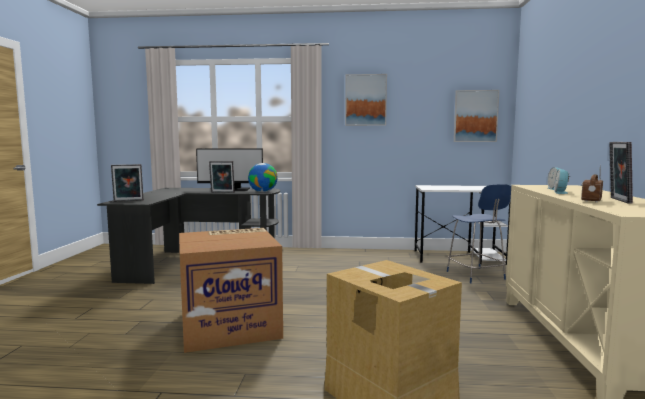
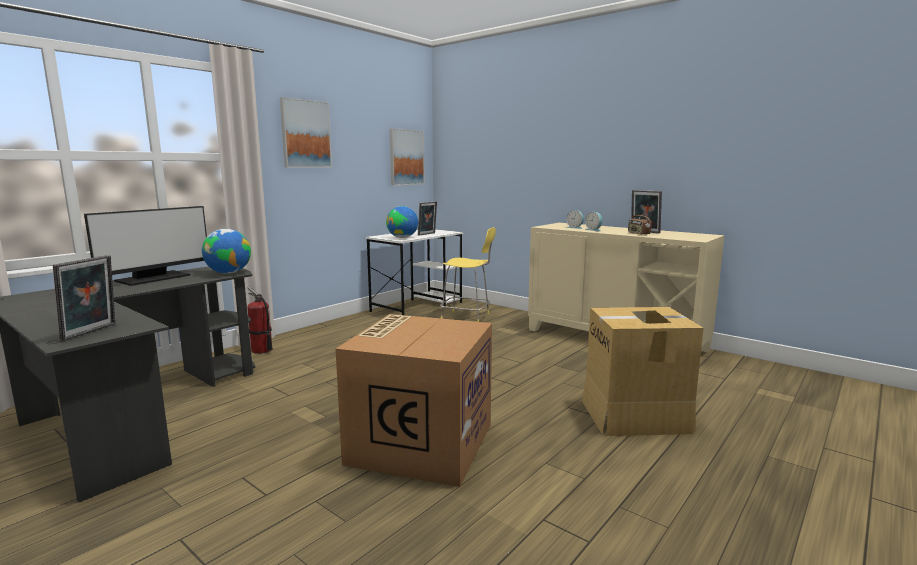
camera: 55 degrees left, 5 degrees up
picture frame [209,161,235,193] -> picture frame moved to [418,201,437,236]
blue stool [447,184,511,283] -> yellow stool [440,227,496,322]
none -> fire extinguisher [247,287,273,354]
none -> globe [386,206,418,238]

